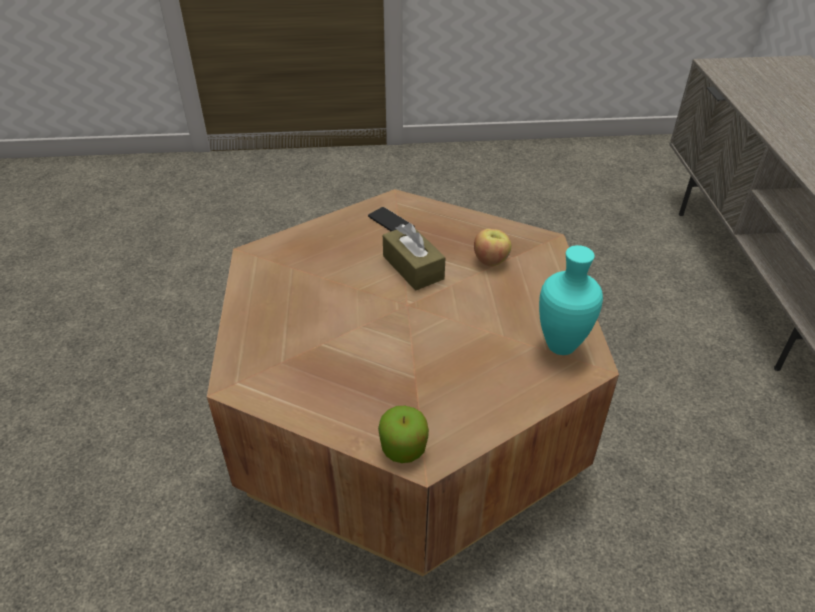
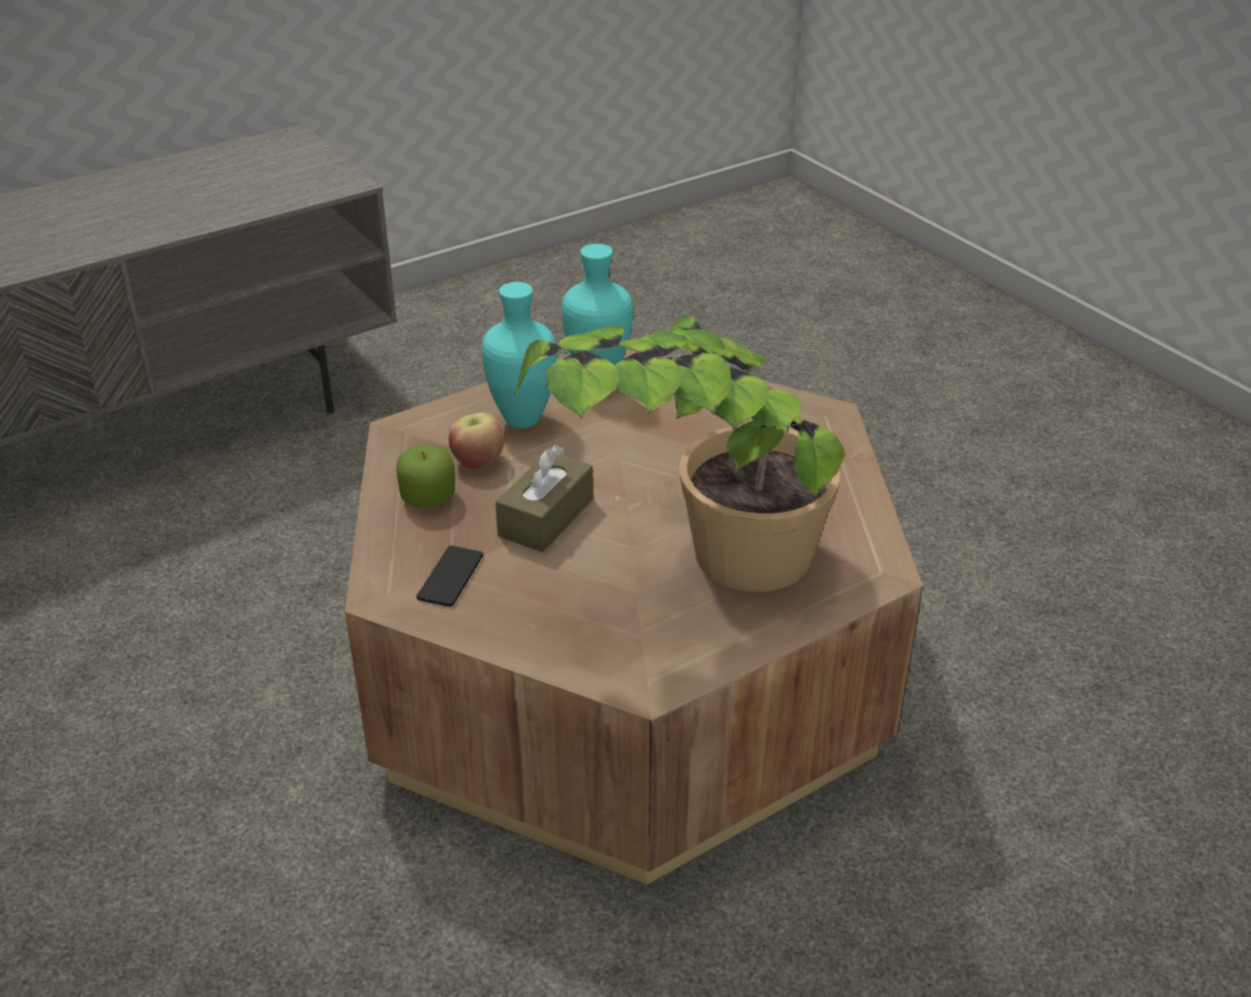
camera: 120 degrees left, 5 degrees down
apple [378,406,429,463] -> apple moved to [396,444,455,508]
none -> turquoise vase [481,282,557,428]
none -> potted plant [514,315,845,592]

